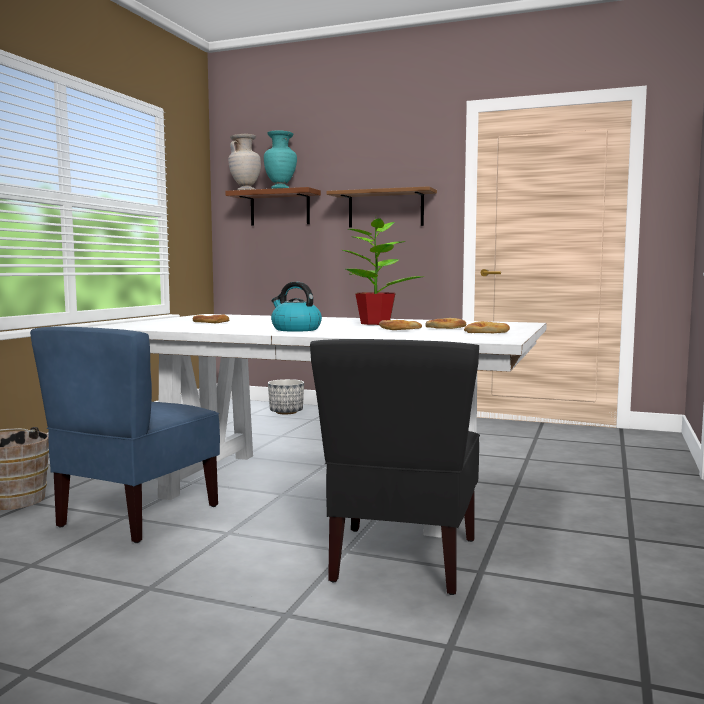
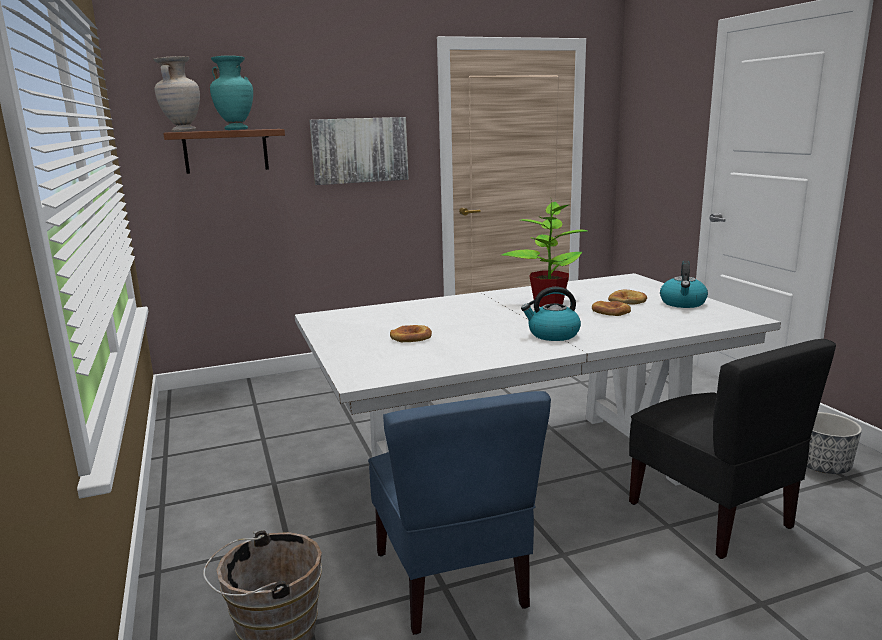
camera: 40 degrees left, 10 degrees up
planter [268,379,304,414] -> planter moved to [807,412,862,474]
brown shelf [326,186,437,228] -> picture [309,117,408,185]
bread [464,321,510,333] -> kettle [660,261,708,308]

